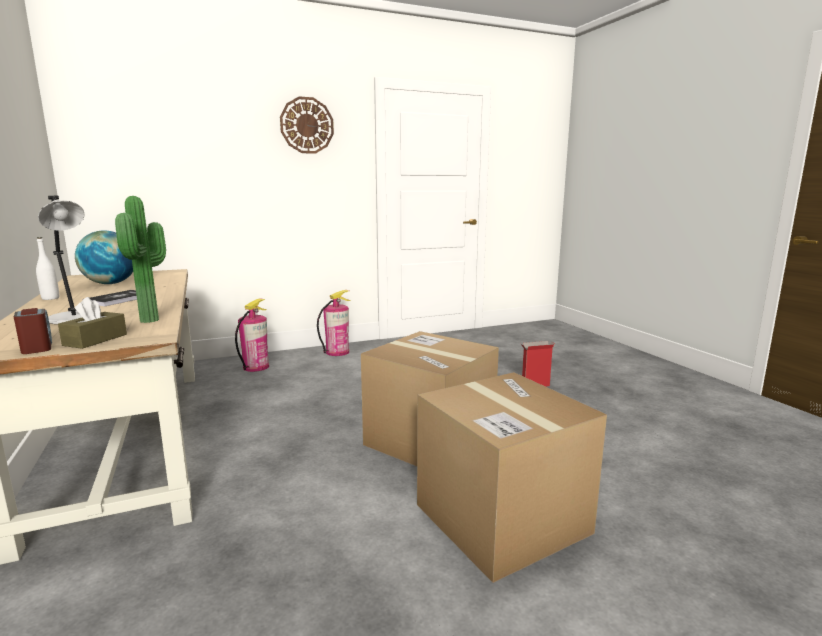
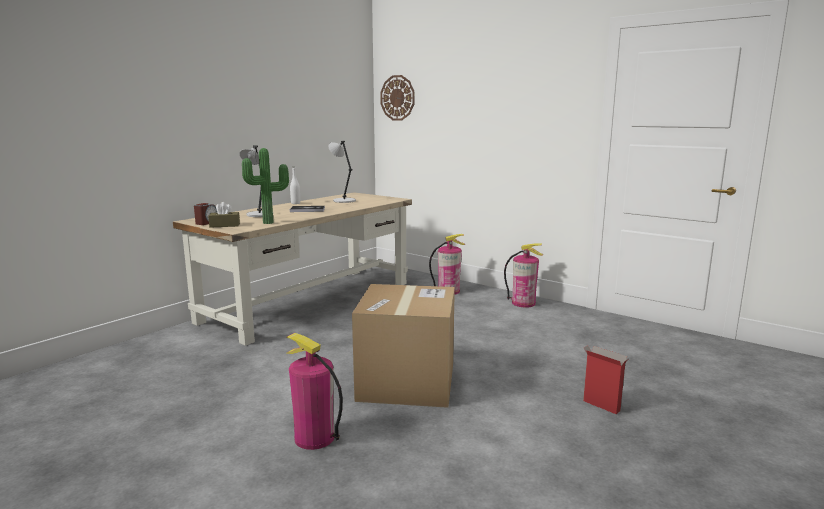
camera: 60 degrees right, 0 degrees up
globe [75,230,133,284] -> grey table lamp [328,141,356,203]
wall clock [280,96,334,154] -> wall clock moved to [380,75,415,120]
cardboard box [417,372,607,583] -> fire extinguisher [287,333,343,450]

